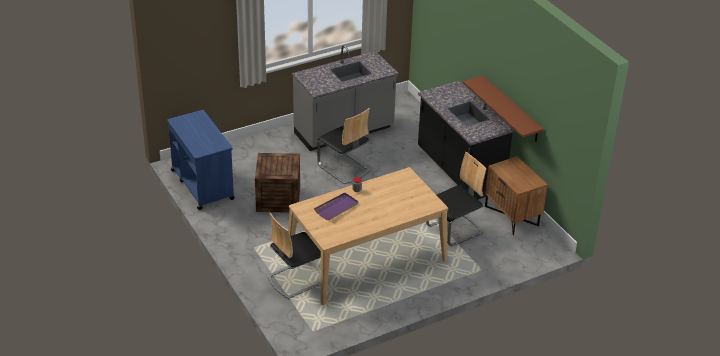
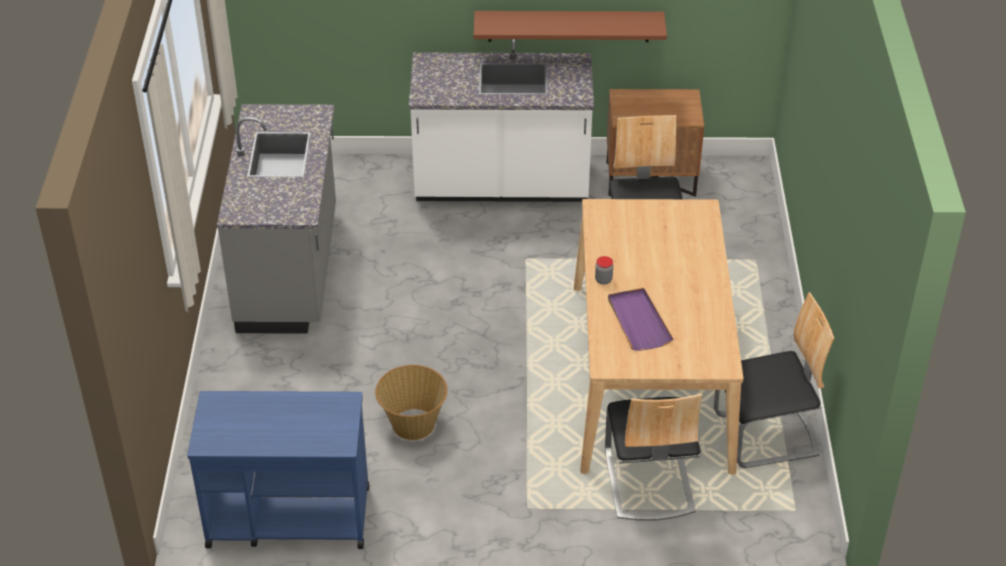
camera: 60 degrees left, 5 degrees up
crate [255,153,300,213] -> basket [375,365,448,440]
chair [317,108,371,184] -> chair moved to [714,292,834,468]
black counter [418,81,513,199] -> white counter [409,39,594,202]

